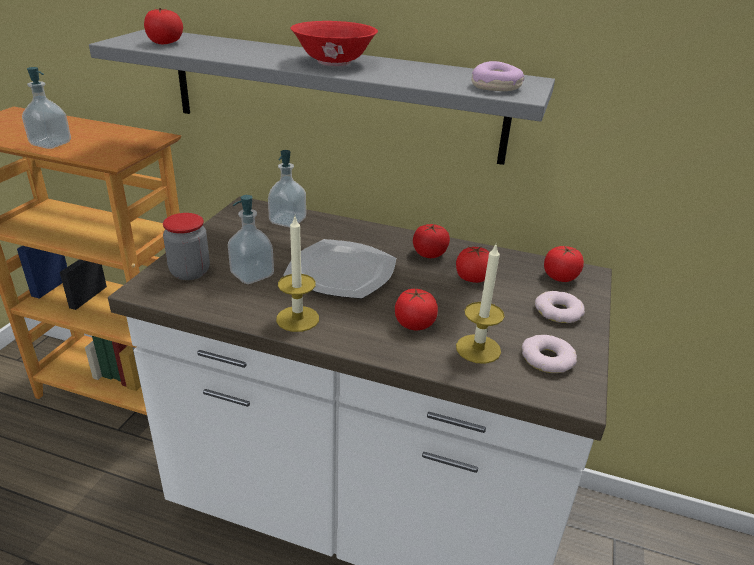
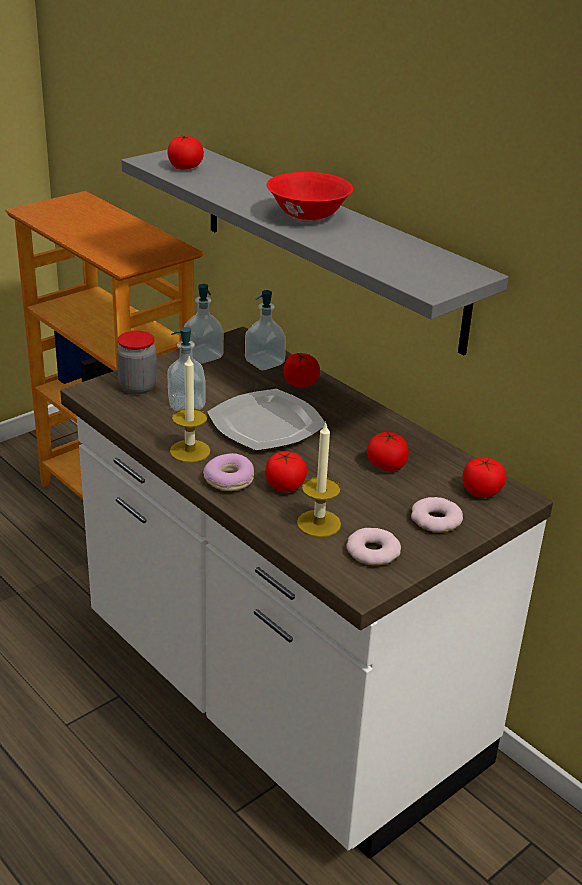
camera: 30 degrees right, 0 degrees up
soap dispenser [22,67,71,149] -> soap dispenser moved to [184,284,224,364]
tomato [413,224,450,258] -> tomato moved to [283,353,320,388]
donut [471,61,524,91] -> donut moved to [203,453,254,491]

